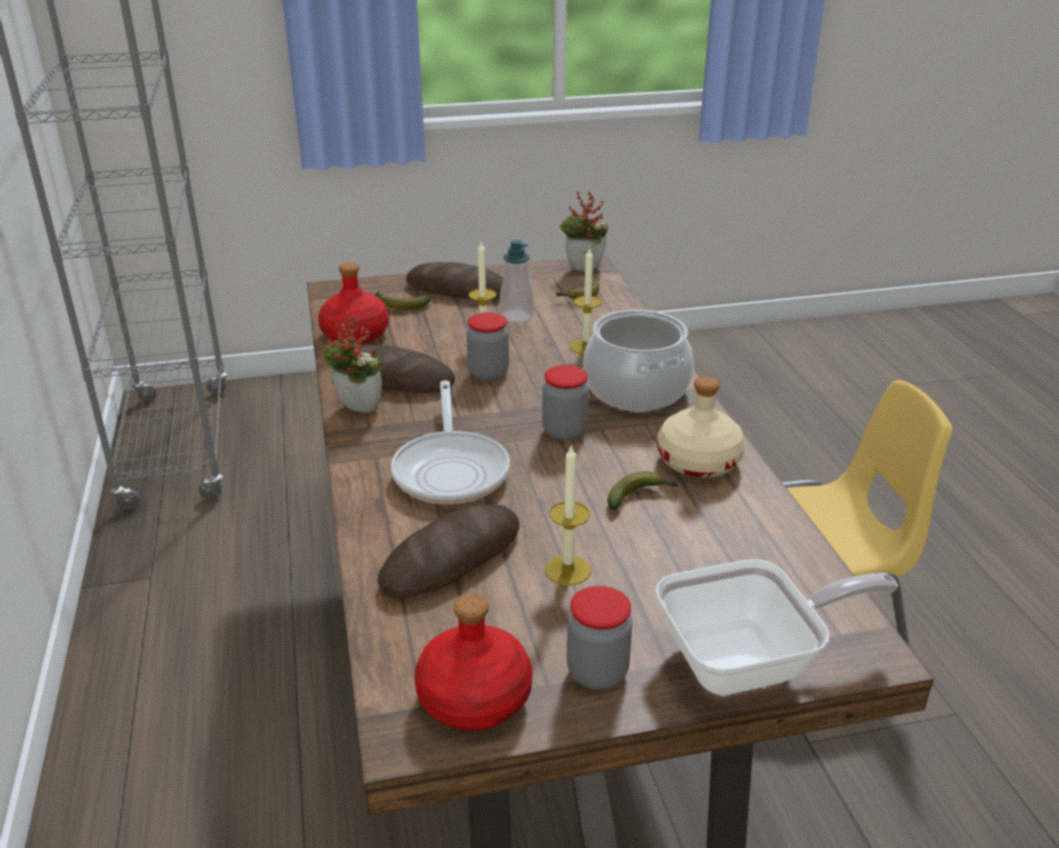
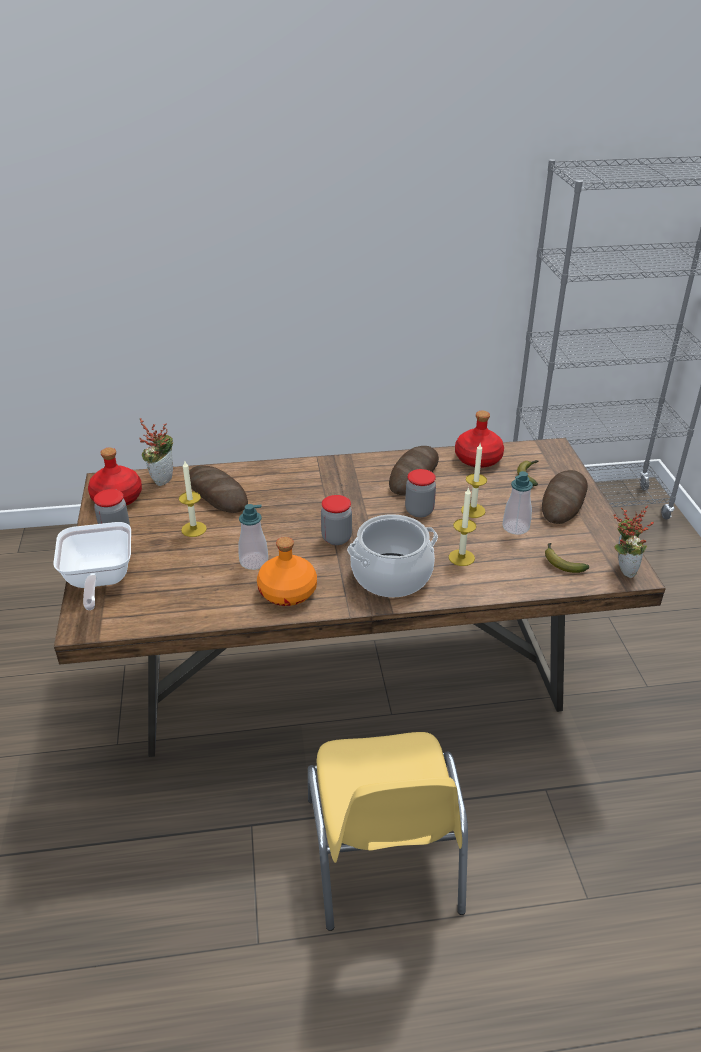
camera: 95 degrees right, 5 degrees up
potted plant [322,311,382,412] -> potted plant moved to [139,418,173,486]
frying pan [391,380,510,504] -> none
banana [607,471,678,510] -> soap dispenser [238,504,268,570]
beige bottle [658,376,745,477] -> orange bottle [257,537,317,606]

